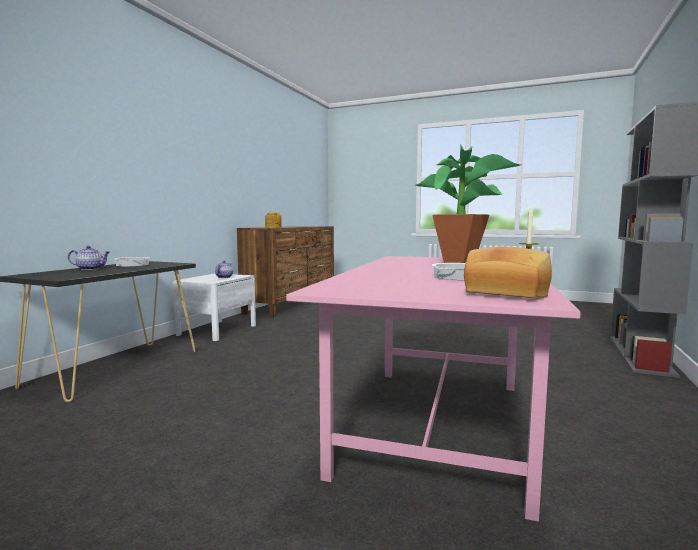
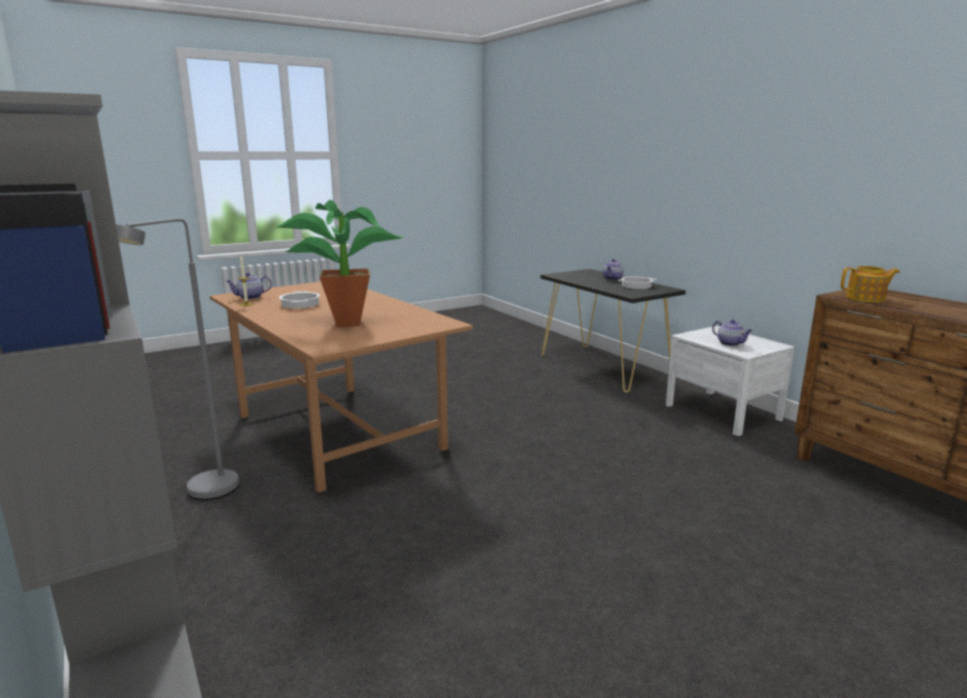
camera: 125 degrees right, 10 degrees up
pink dining table [286,256,581,521] -> brown dining table [210,281,473,493]
bread [464,246,552,298] -> teapot [226,272,272,299]
none -> grey floor lamp [116,219,239,500]

